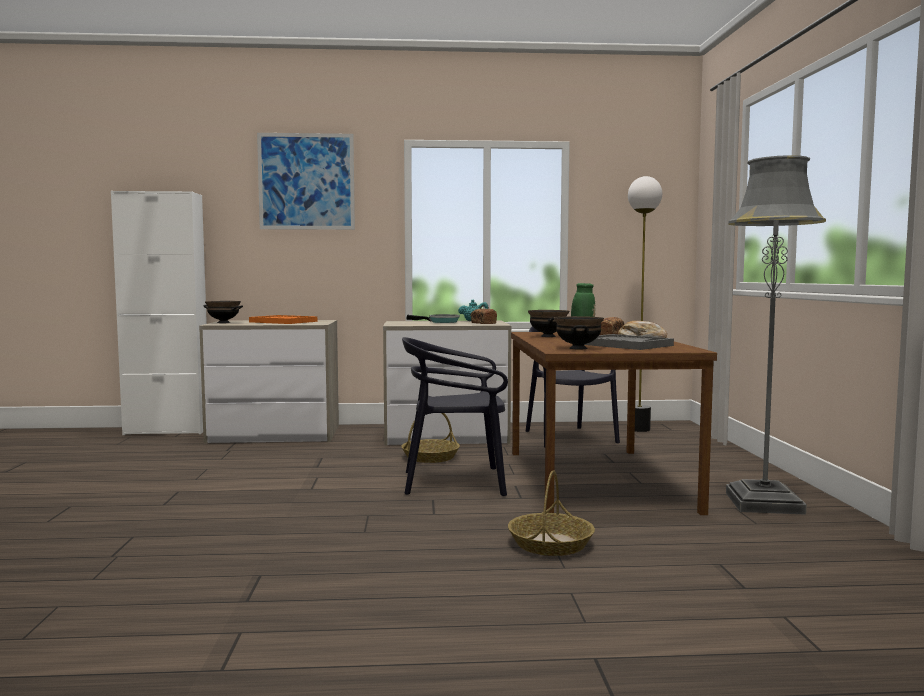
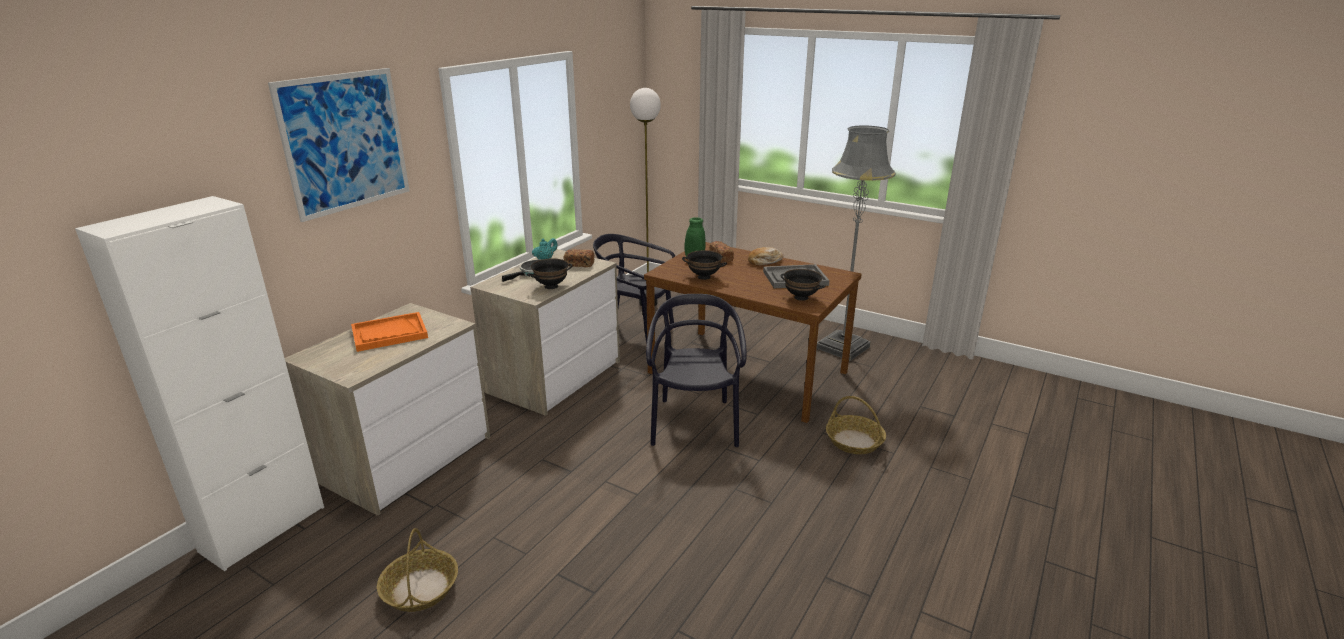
camera: 55 degrees left, 20 degrees up
black bowl [204,301,243,323] -> black bowl moved to [527,259,572,289]
basket [401,413,460,463] -> basket moved to [377,528,458,612]
black chair [402,337,508,496] -> black chair turned 150 degrees clockwise [646,294,747,447]

